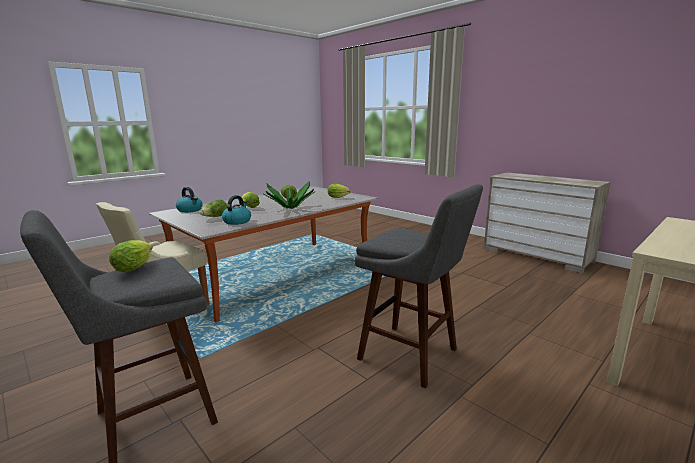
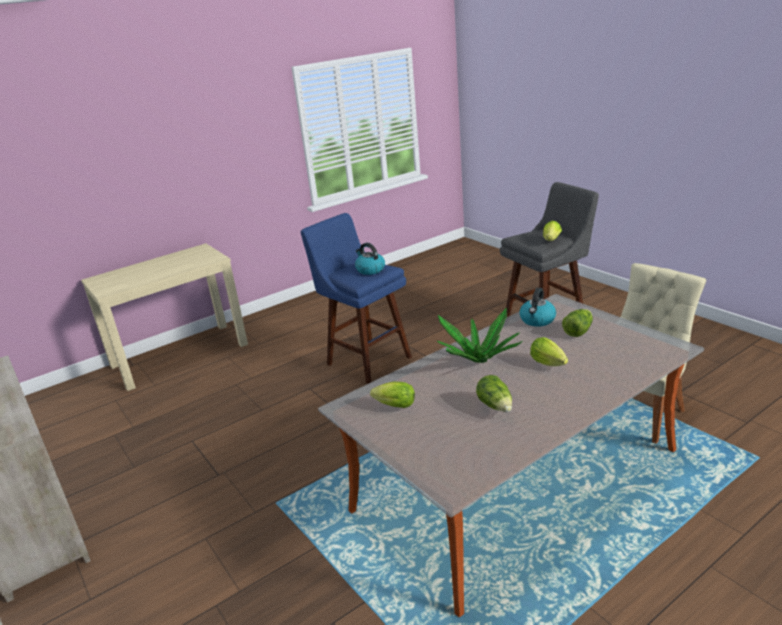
camera: 170 degrees left, 10 degrees up
kettle [176,187,203,213] -> kettle moved to [355,243,385,275]
grey stool [354,184,483,388] -> blue stool [301,213,412,384]

